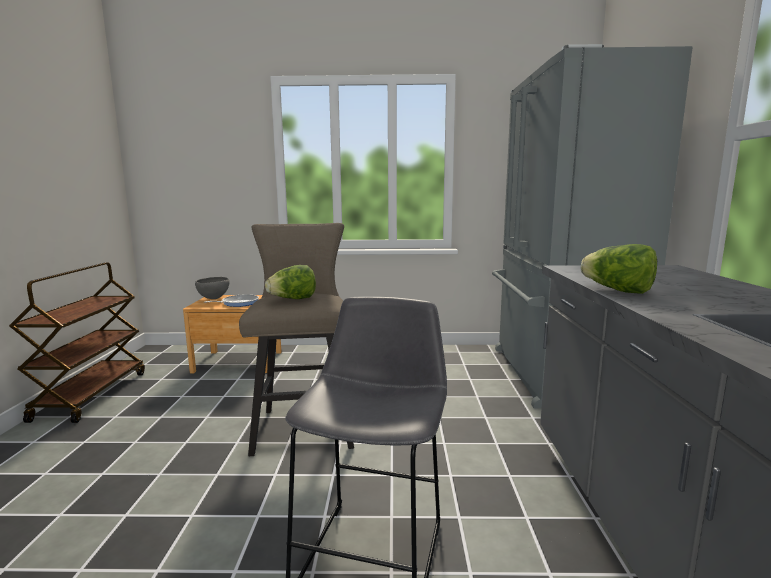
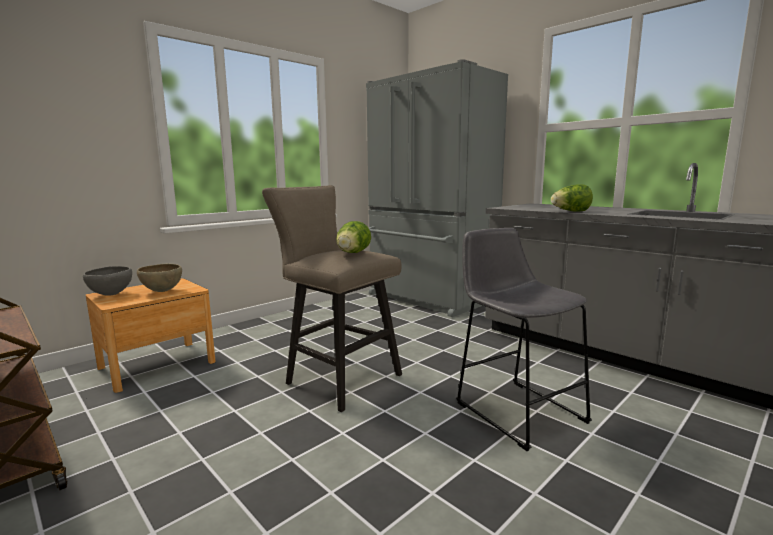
camera: 45 degrees left, 0 degrees up
frying pan [204,294,259,307] -> brown bowl [137,264,182,292]

